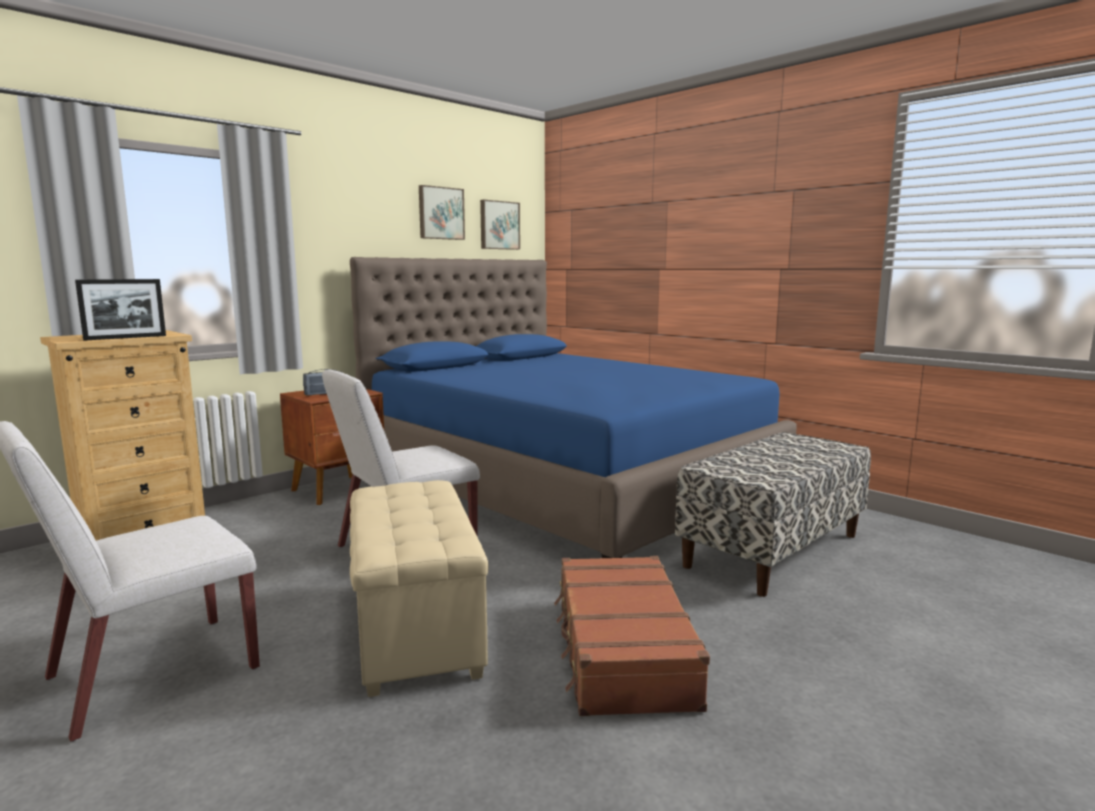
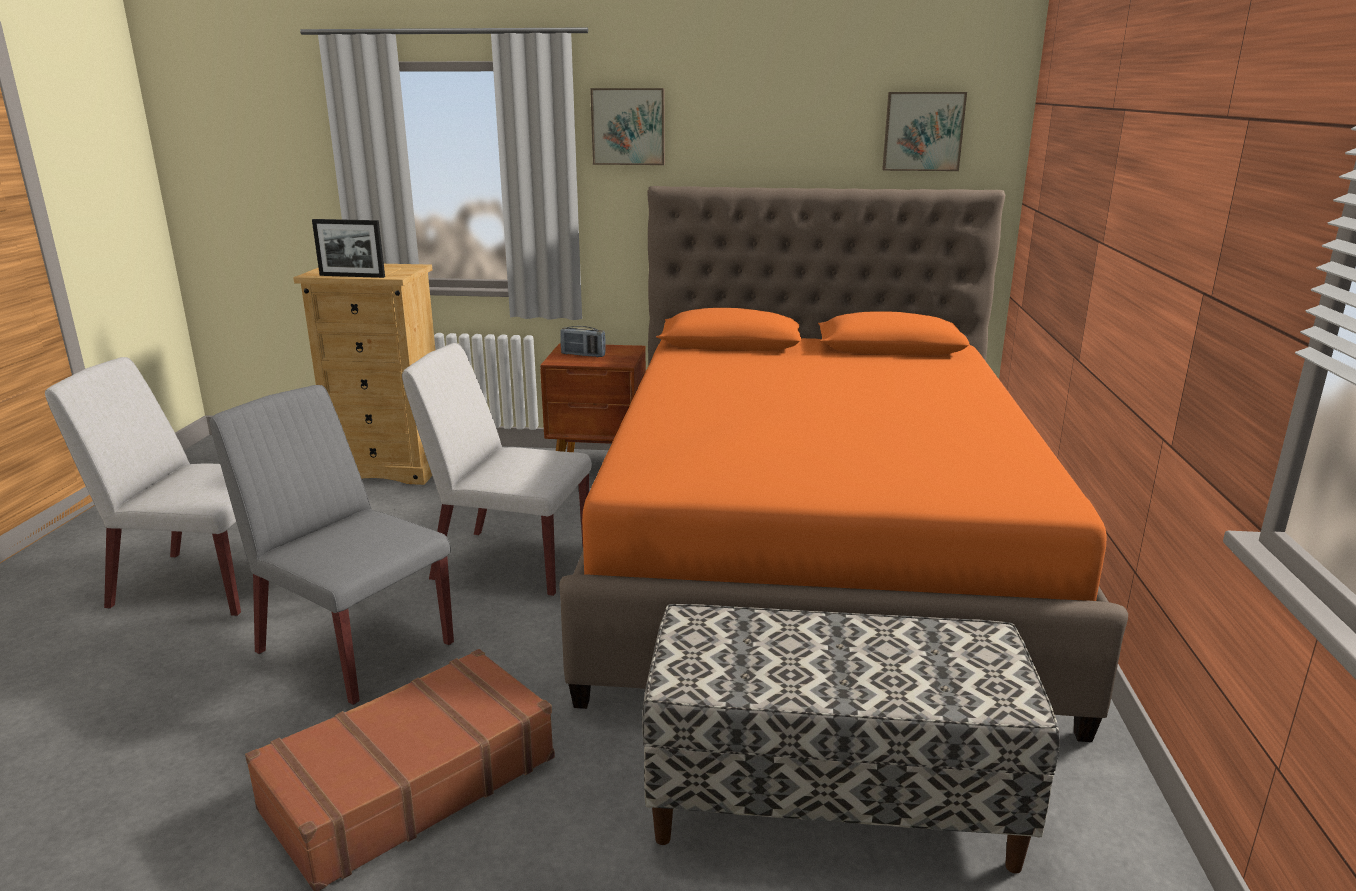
camera: 50 degrees right, 10 degrees up
blue bed [350,257,797,558] -> orange bed [559,186,1128,742]
beige ottoman [350,480,489,697] -> grey chair [209,385,454,705]
picture [419,185,465,240] -> picture moved to [590,88,665,165]

